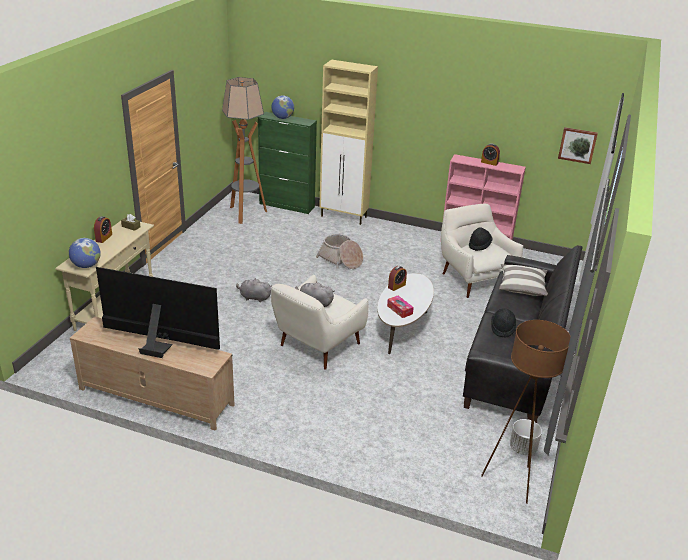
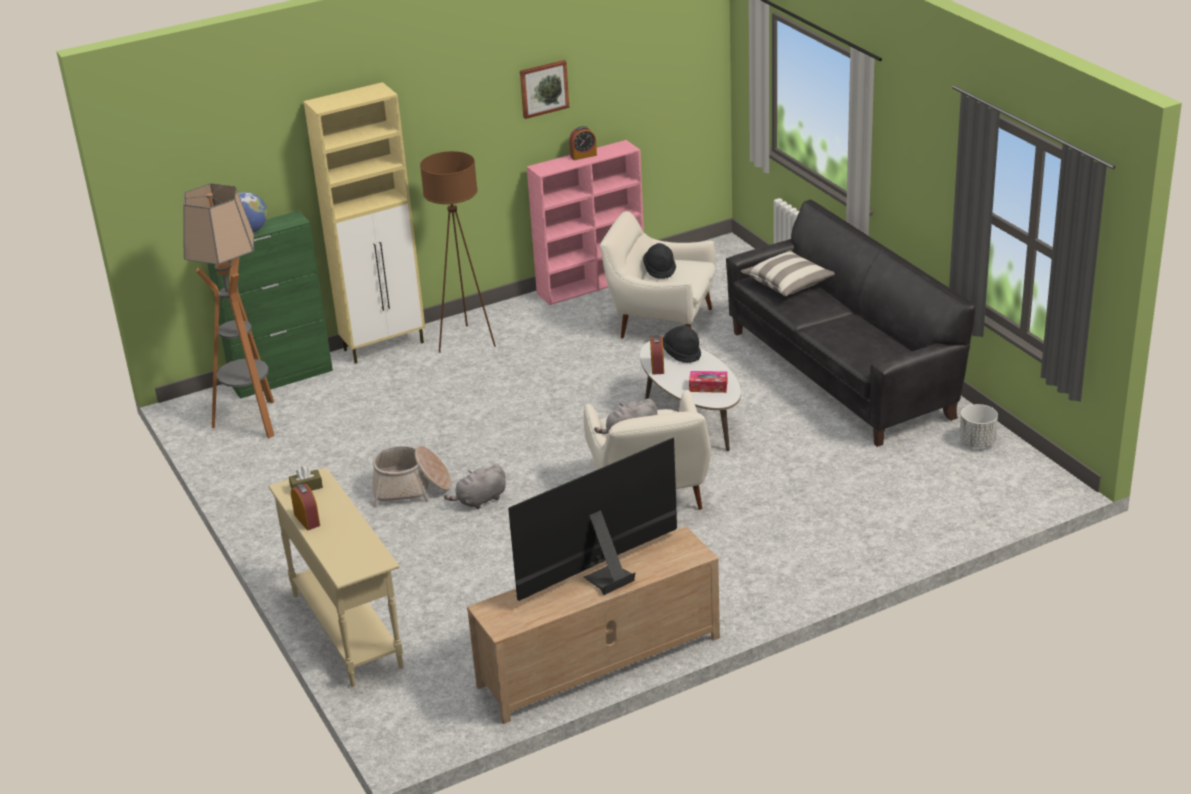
camera: 45 degrees left, 0 degrees up
globe [69,238,101,268] -> none
basket [316,234,363,269] -> basket moved to [372,446,452,507]
brown floor lamp [481,320,571,504] -> brown floor lamp moved to [420,151,496,353]
black hat [491,308,516,338] -> black hat moved to [663,325,701,363]
picture [558,127,598,164] -> picture moved to [520,60,569,119]

